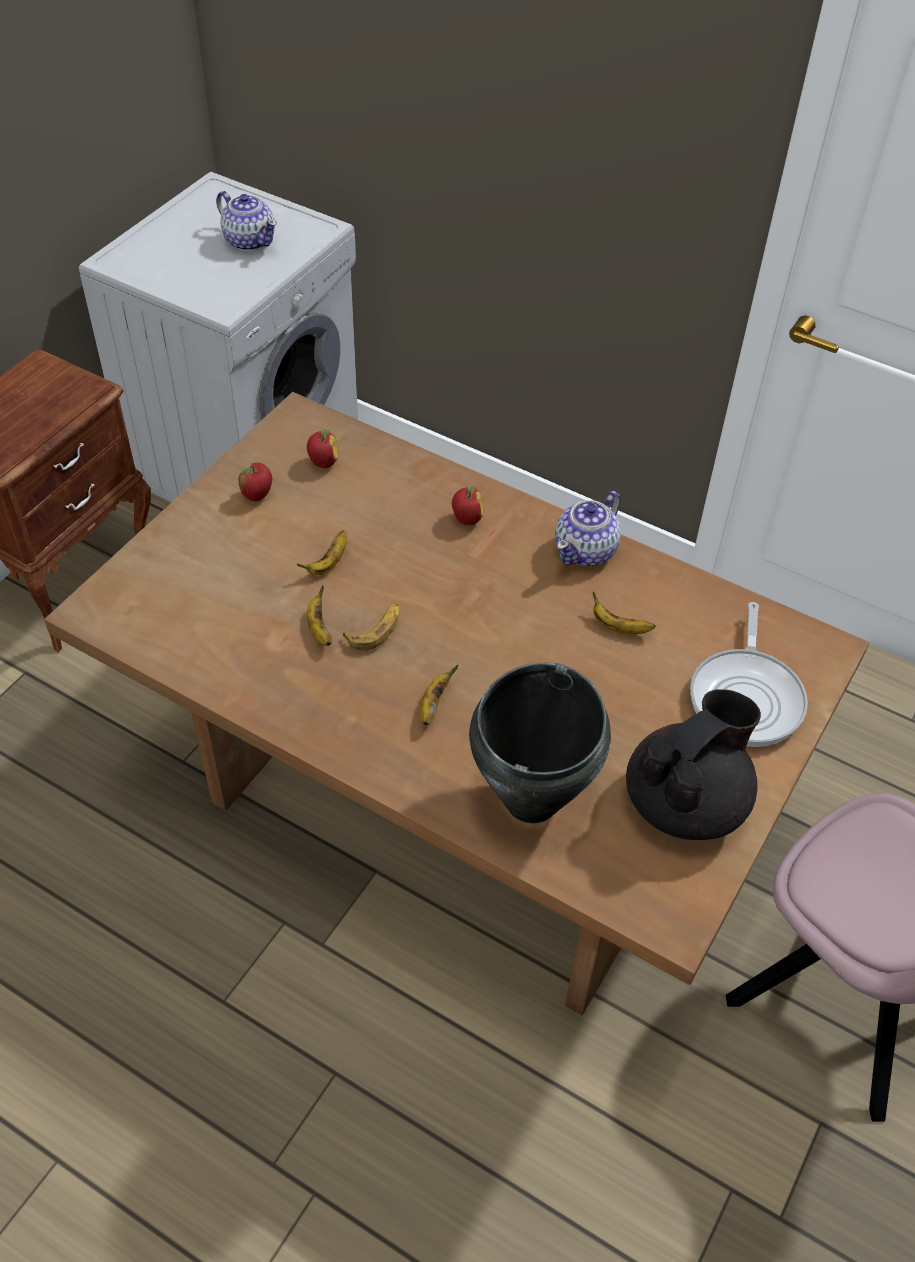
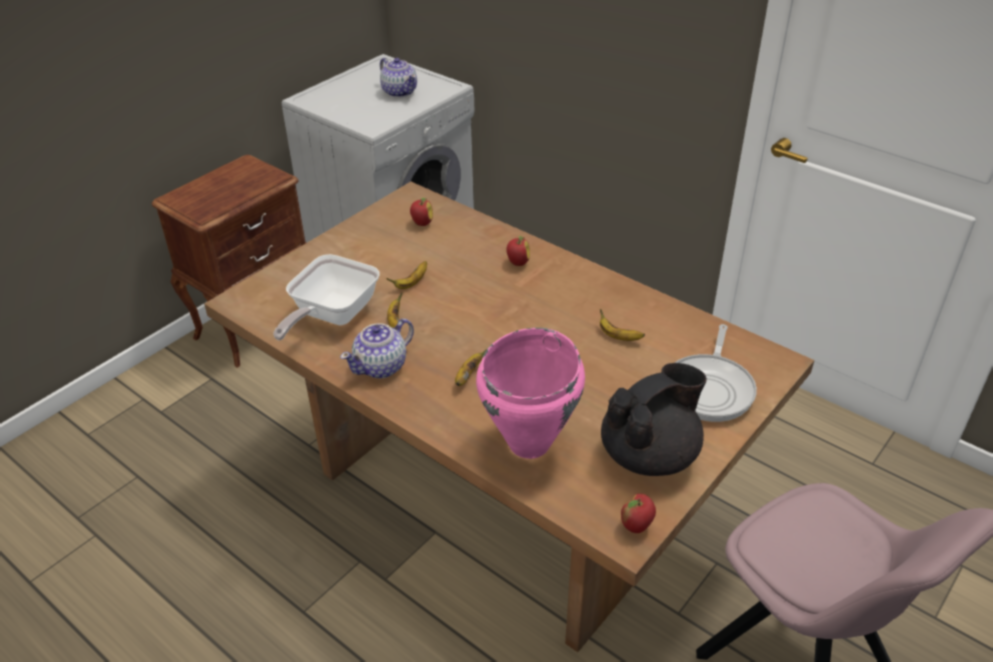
camera: 10 degrees right, 10 degrees down
apple [238,462,272,502] -> apple moved to [621,494,656,533]
banana [343,604,400,650] -> none
black cooking pot [469,662,611,823] -> pink cooking pot [476,328,585,459]
teapot [555,491,621,566] -> teapot moved to [340,319,414,378]
none -> frying pan [273,254,380,340]

